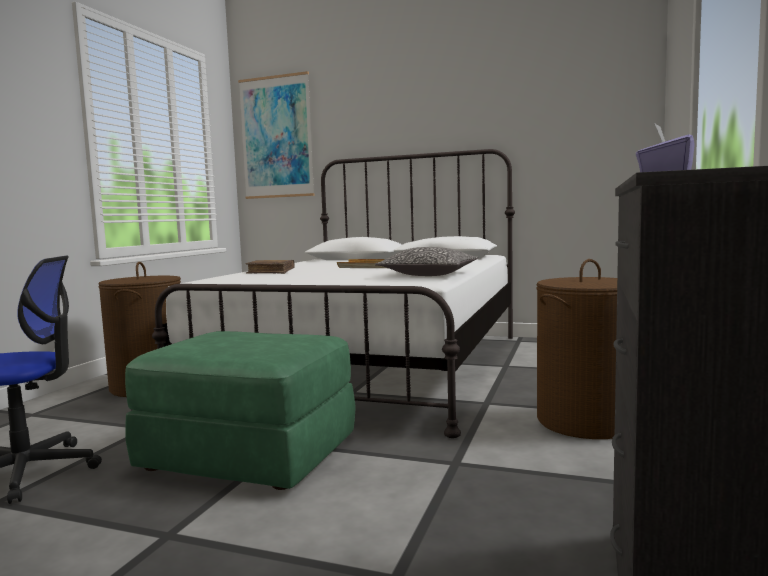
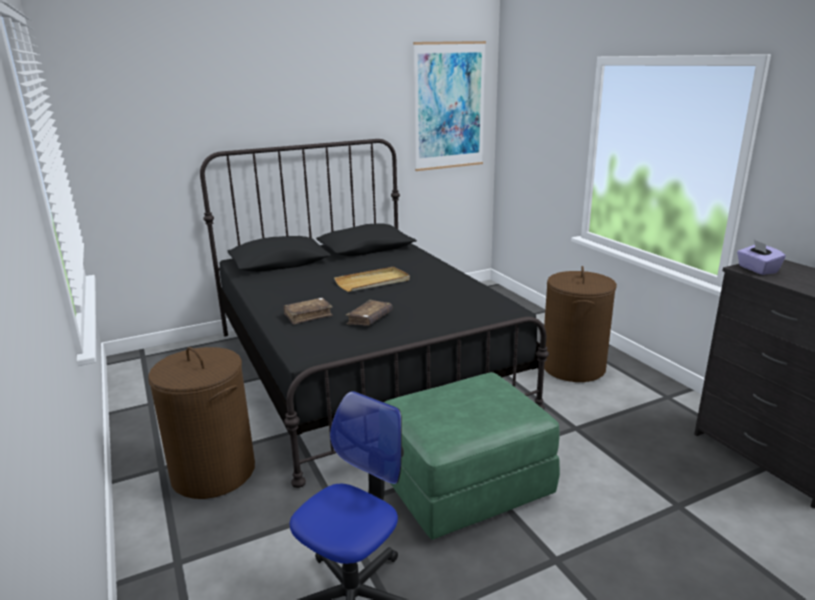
camera: 45 degrees left, 15 degrees up
white bed [152,149,515,438] -> black bed [200,139,549,488]
picture [238,71,315,199] -> picture moved to [413,41,486,171]
pillow [375,247,478,276] -> none
none -> brown book [345,300,393,326]

